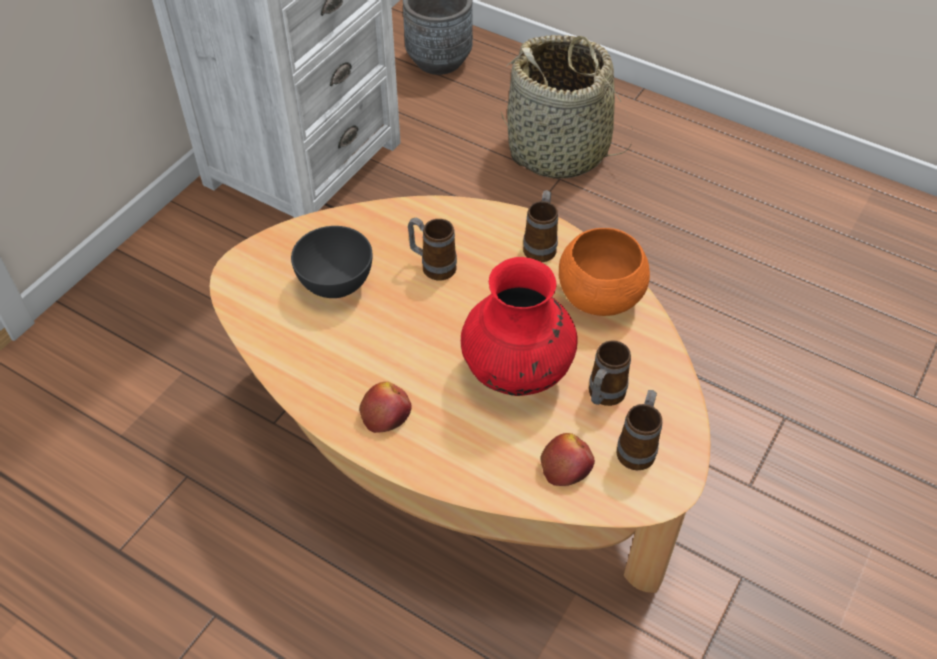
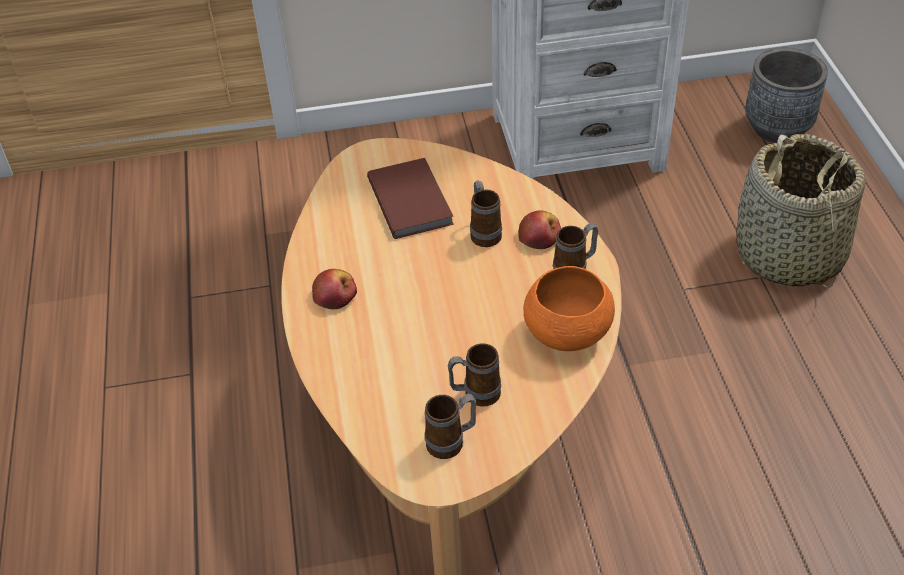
camera: 50 degrees right, 5 degrees down
grey bowl [291,226,372,298] -> brown book [367,158,454,239]
red vase [461,257,578,396] -> none
apple [540,433,595,486] -> apple moved to [518,210,561,249]

